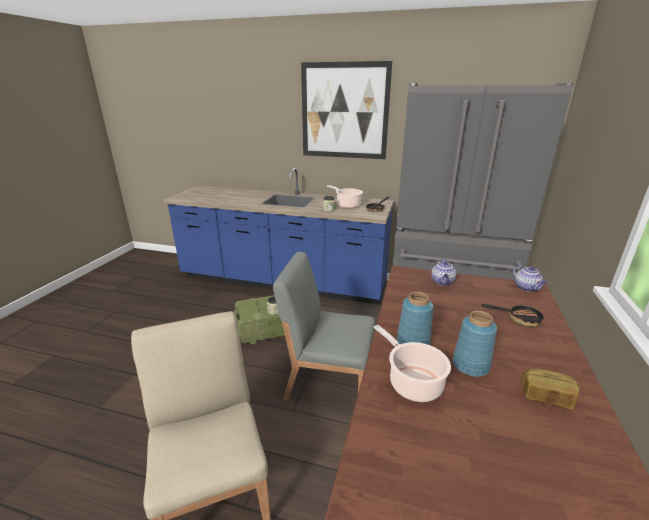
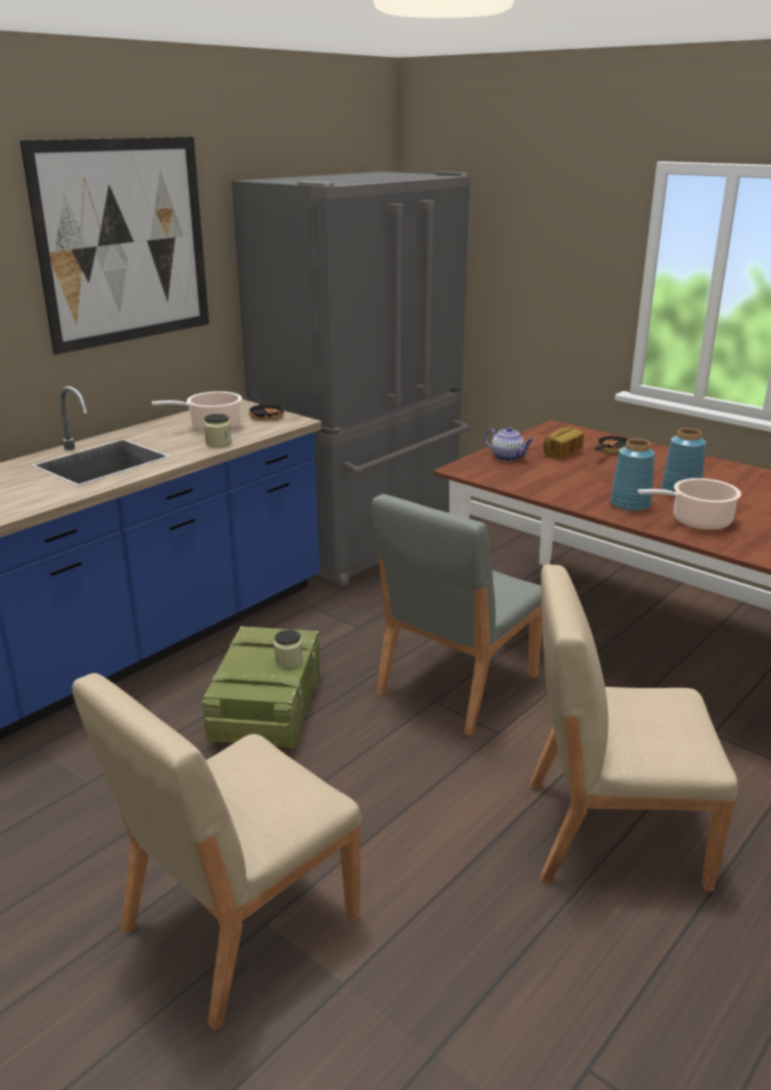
camera: 65 degrees left, 0 degrees up
teapot [513,264,548,292] -> none
bread [522,368,580,410] -> bread moved to [543,427,584,458]
none -> beige chair [72,673,362,1031]

